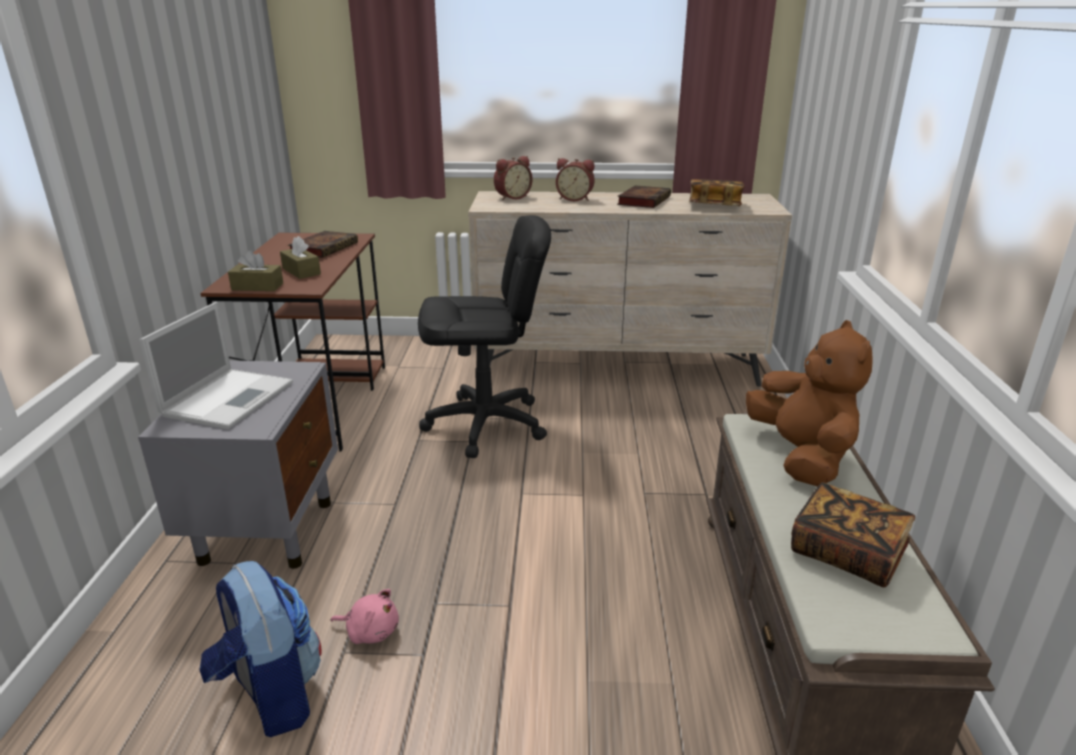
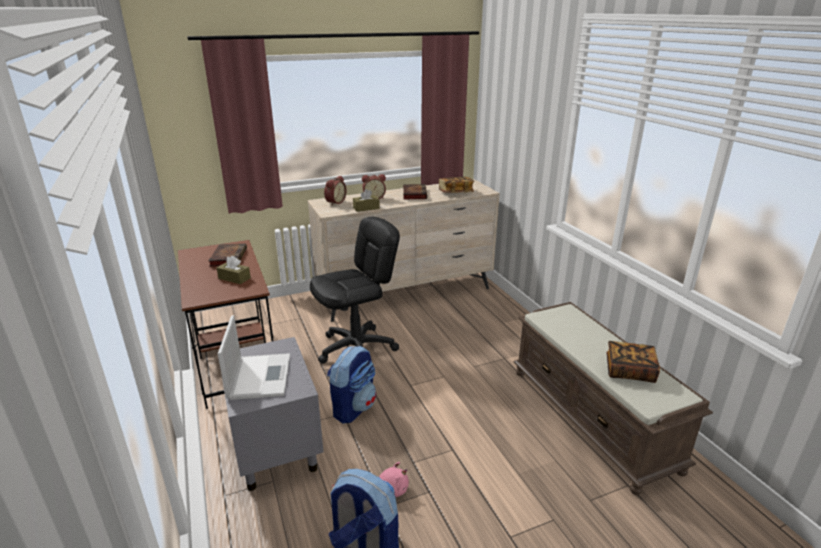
camera: 25 degrees left, 0 degrees up
brown tissue box [228,250,283,291] -> brown tissue box moved to [353,189,380,212]
brown plush toy [746,320,873,486] -> none
none -> backpack [327,346,376,424]

